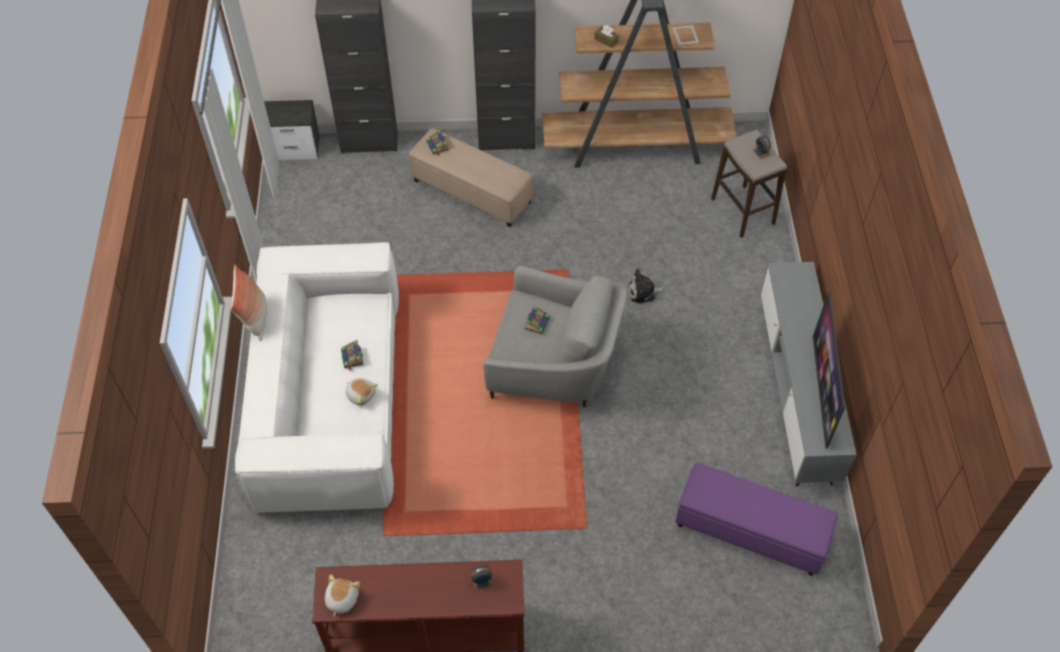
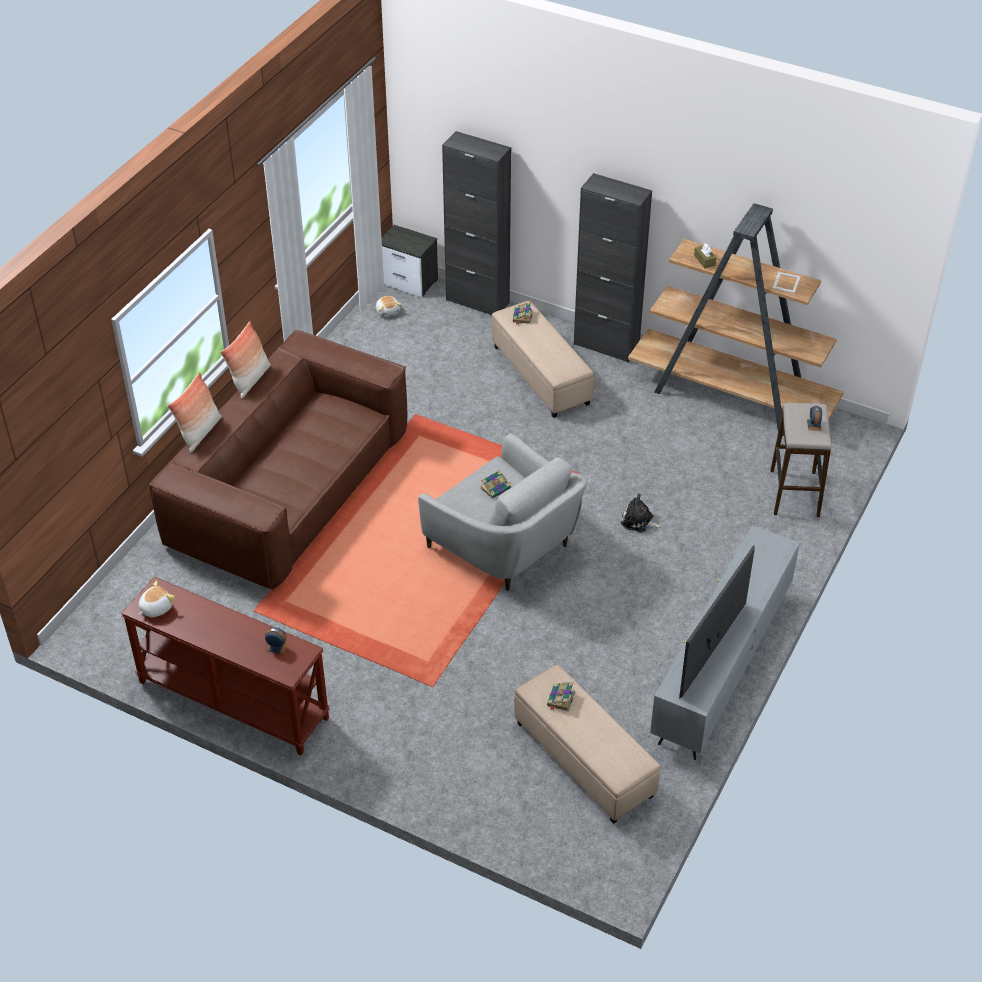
camera: 30 degrees right, 10 degrees down
white sofa [235,242,399,513] -> brown sofa [149,330,407,590]
book [341,340,364,370] -> book moved to [547,682,575,711]
plush toy [346,378,378,406] -> plush toy moved to [376,296,402,317]
purple ottoman [676,462,838,576] -> beige ottoman [514,664,660,824]
none -> pillow [168,372,222,453]

